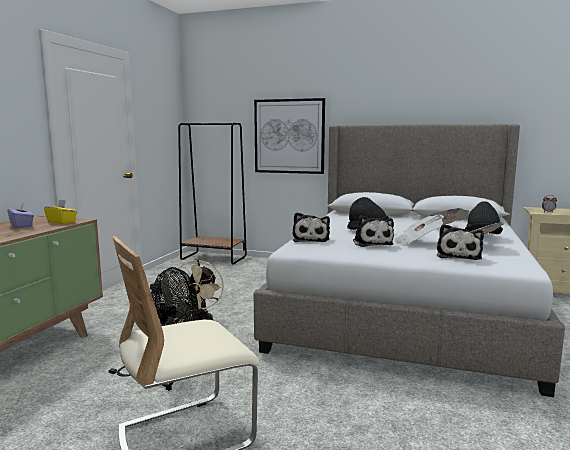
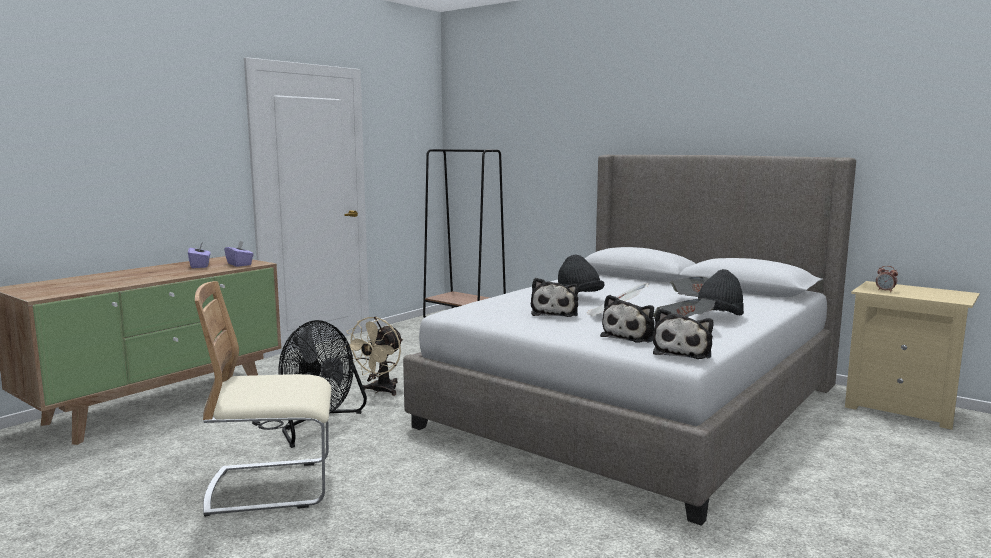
camera: 20 degrees right, 0 degrees up
yellow tissue box [44,199,77,224] -> purple tissue box [224,241,254,267]
picture [254,98,325,174] -> none
plush toy [293,212,330,242] -> plush toy moved to [653,308,713,359]

